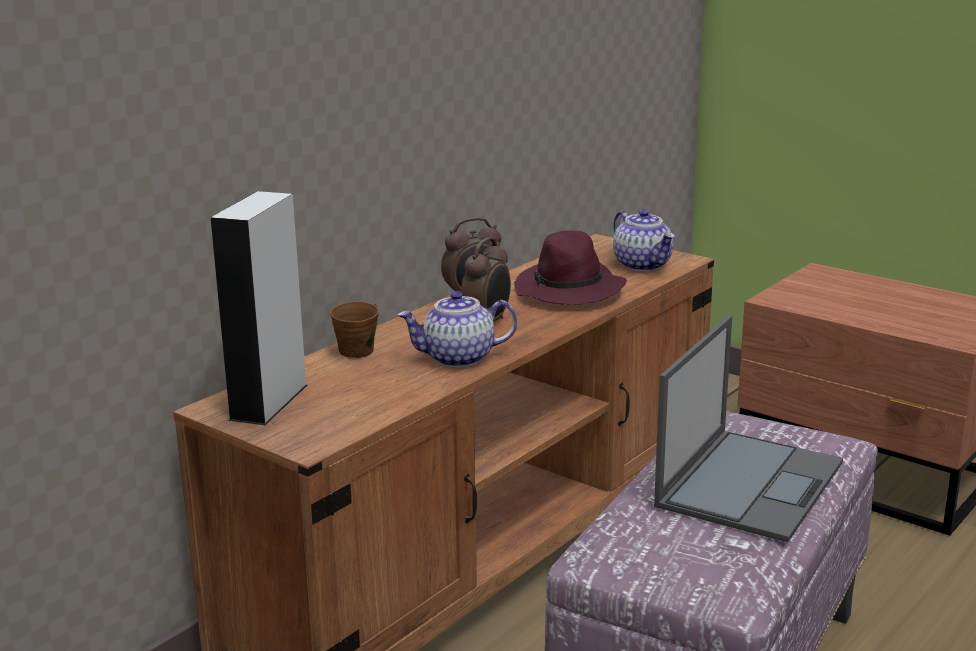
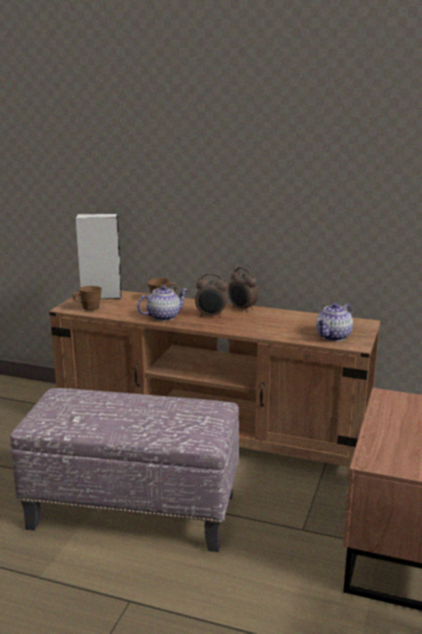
camera: 70 degrees right, 0 degrees up
teapot [397,291,517,368] -> teapot turned 90 degrees clockwise [137,285,188,321]
purple hat [515,230,627,305] -> none
laptop [654,316,843,542] -> none
none -> brown mug [72,286,102,310]

